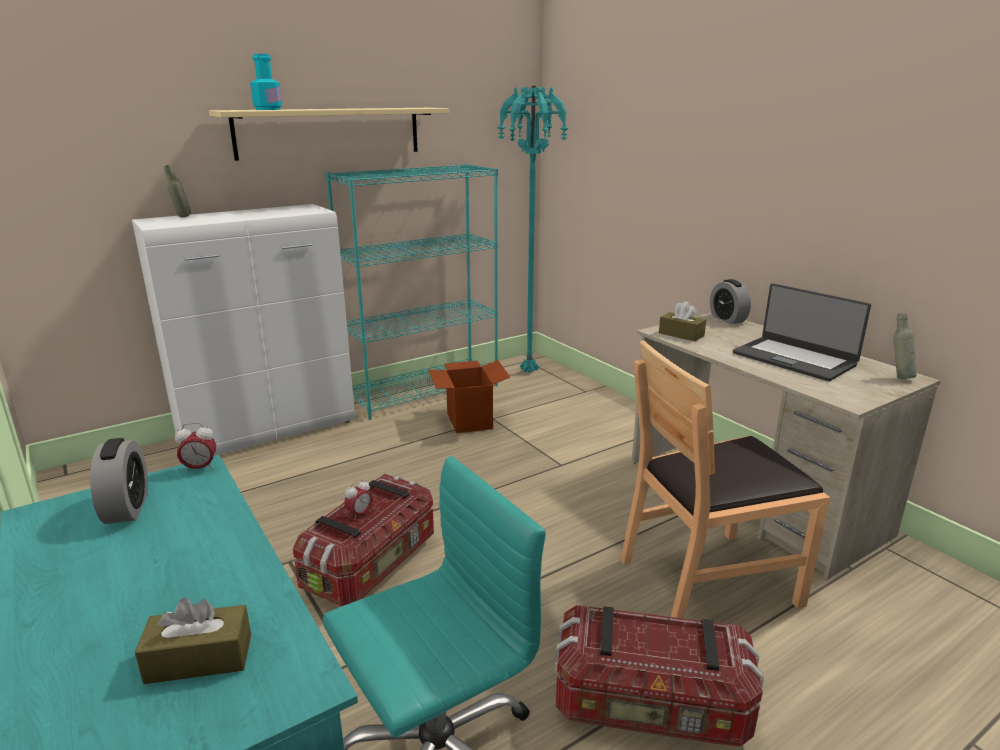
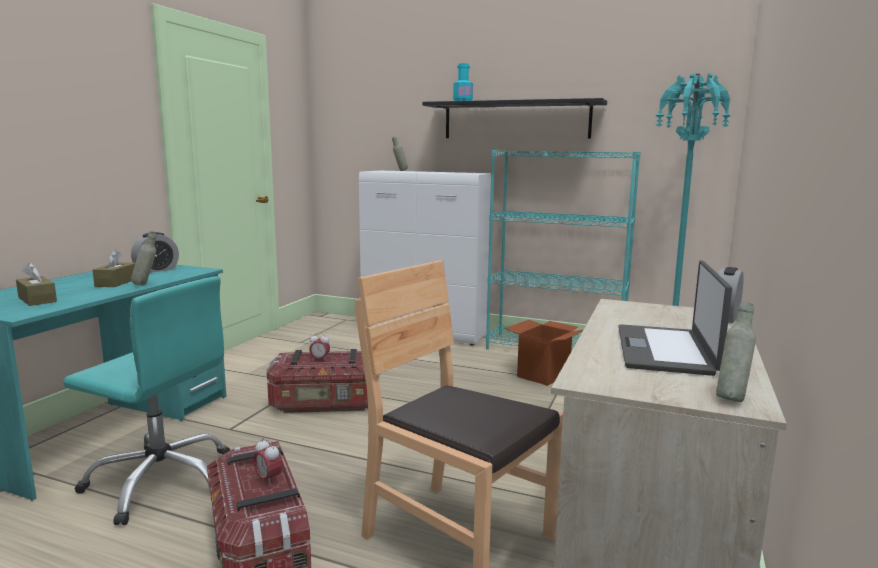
camera: 55 degrees right, 10 degrees down
alarm clock [175,423,216,473] -> alarm clock moved to [253,438,282,486]
beige shelf [209,108,449,161] -> black shelf [422,98,607,139]
brown tissue box [659,301,706,341] -> brown tissue box moved to [93,249,135,287]
none -> grey bottle [131,231,157,286]

